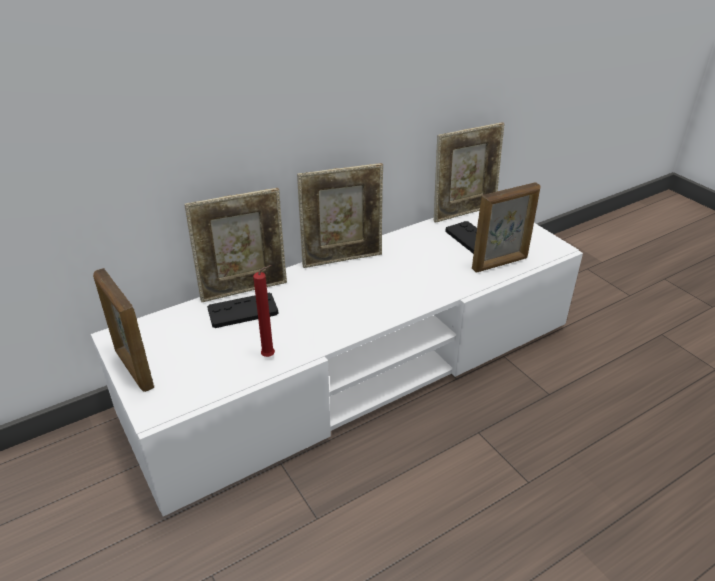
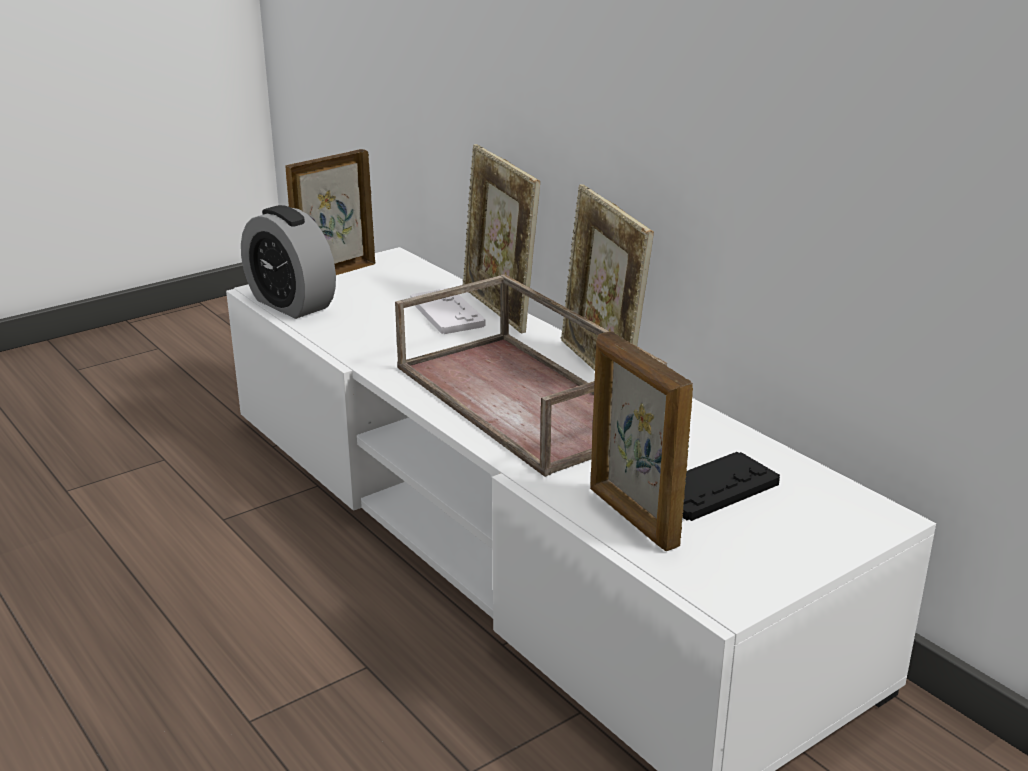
camera: 85 degrees right, 10 degrees down
black game controller [207,292,279,328] -> white game controller [410,288,486,334]
red candle [253,265,275,357] -> none
picture frame [434,122,505,223] -> none
none -> alarm clock [241,205,336,319]
none -> brown tray [395,274,667,477]

